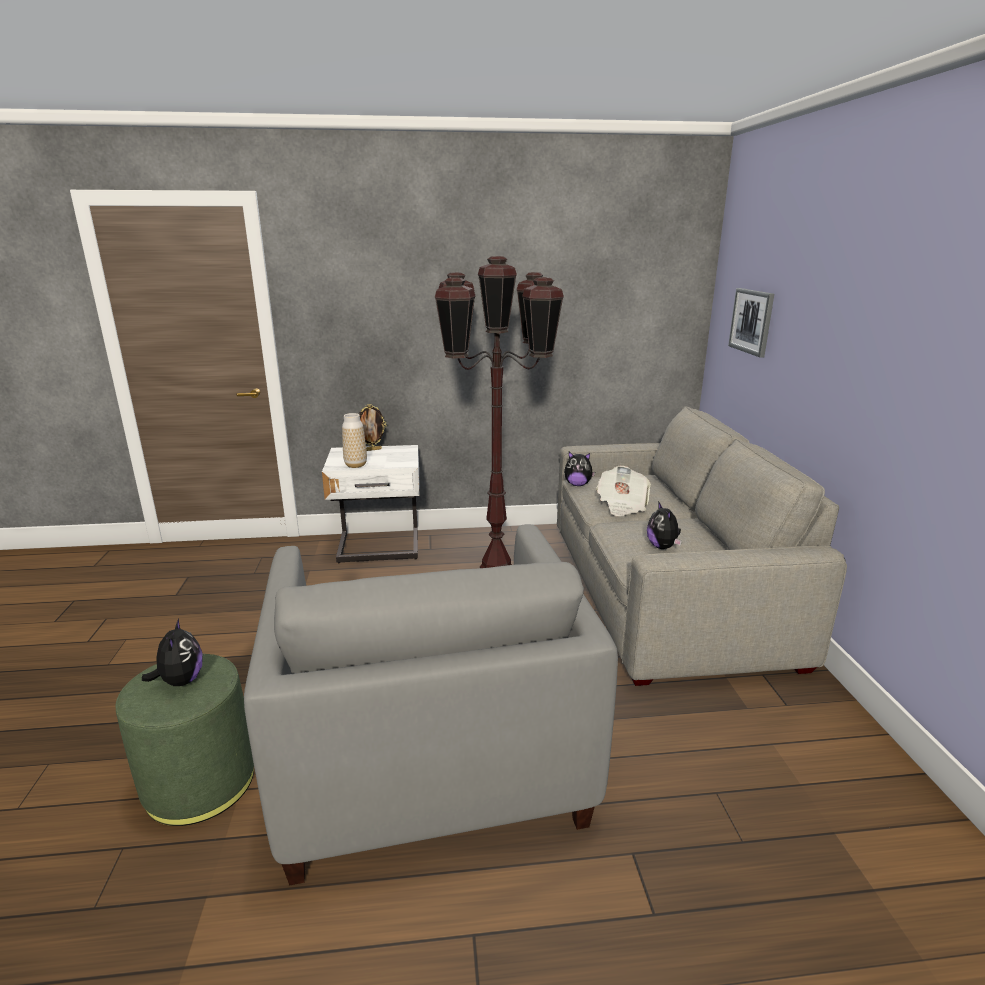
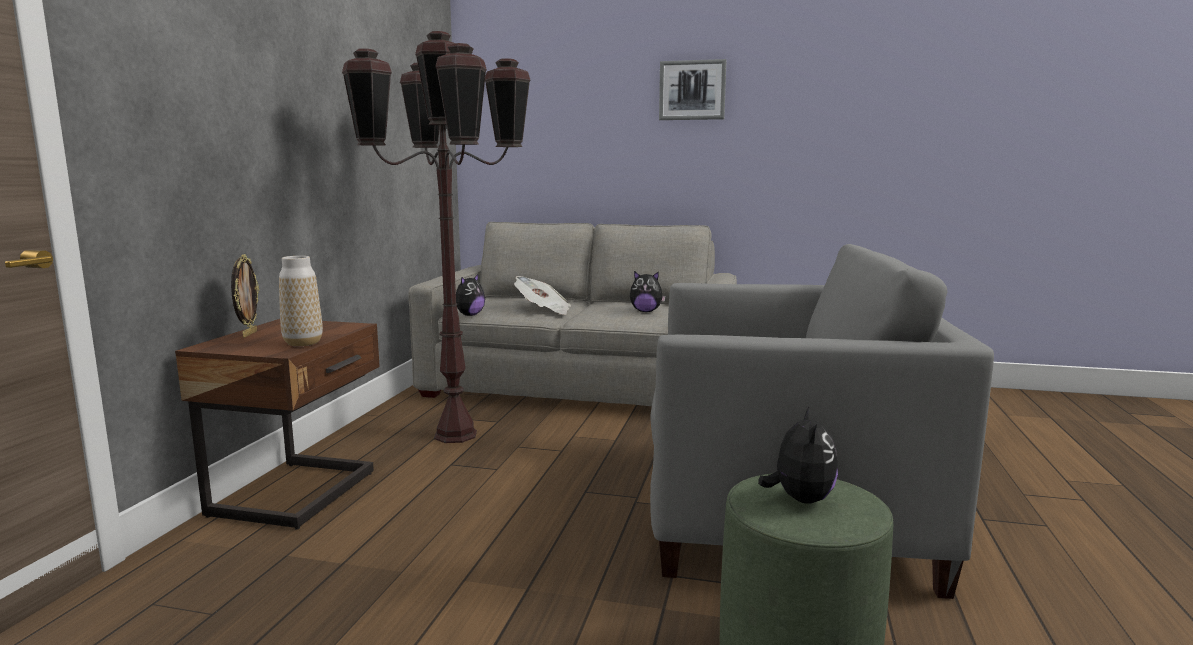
camera: 70 degrees left, 10 degrees down
plush toy [142,618,202,686] -> plush toy turned 90 degrees clockwise [758,407,838,504]
white nightstand [322,445,420,564] -> brown nightstand [175,319,380,530]
picture [728,288,774,357] -> picture moved to [659,59,726,120]

